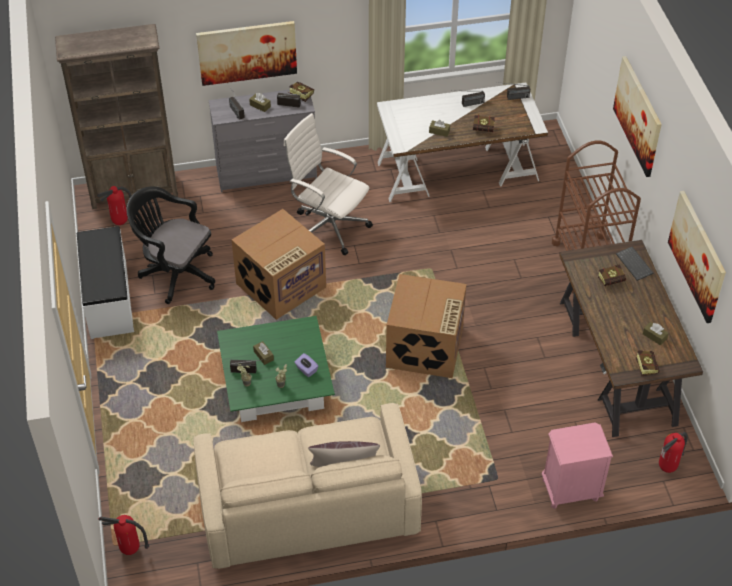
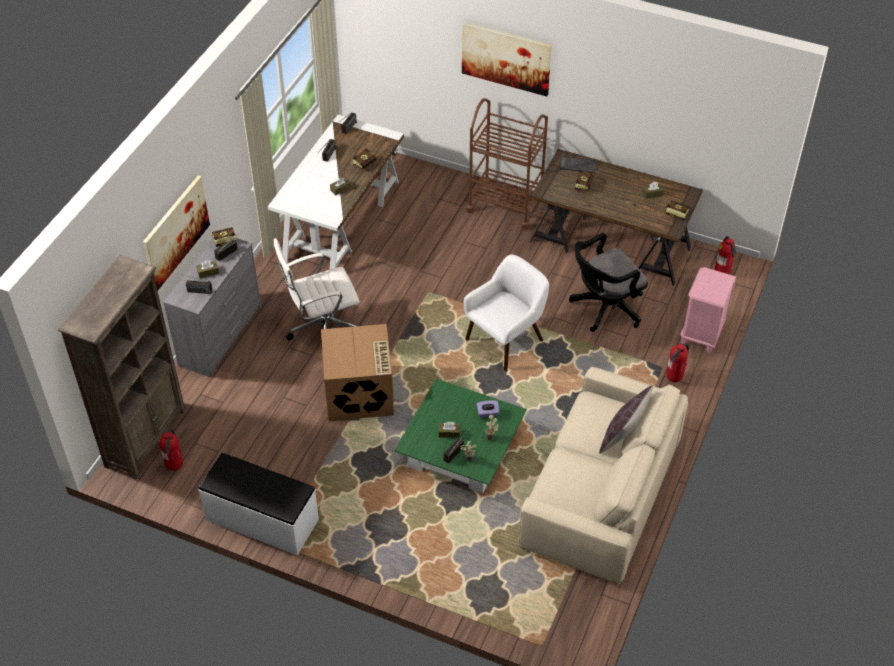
camera: 55 degrees left, 0 degrees up
fire extinguisher [98,515,149,555] -> fire extinguisher moved to [666,343,689,382]
black office chair [126,186,215,304] -> black office chair moved to [569,233,648,332]
cardboard box [386,274,467,378] -> white armchair [464,255,549,371]
picture [668,191,726,323] -> none

